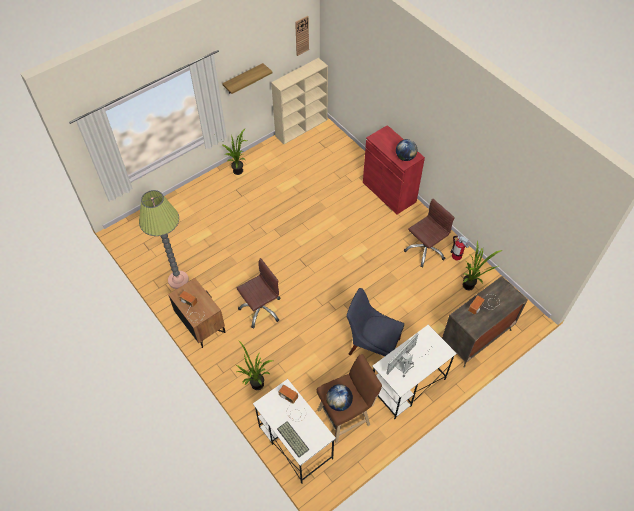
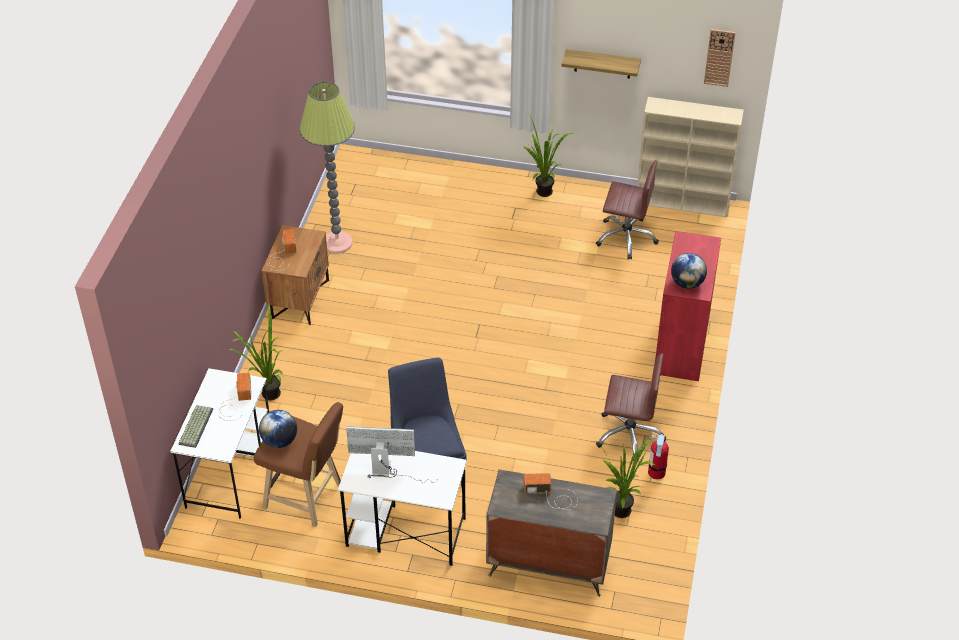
camera: 50 degrees right, 10 degrees down
brown office chair [237,258,281,328] -> brown office chair moved to [596,160,659,259]

